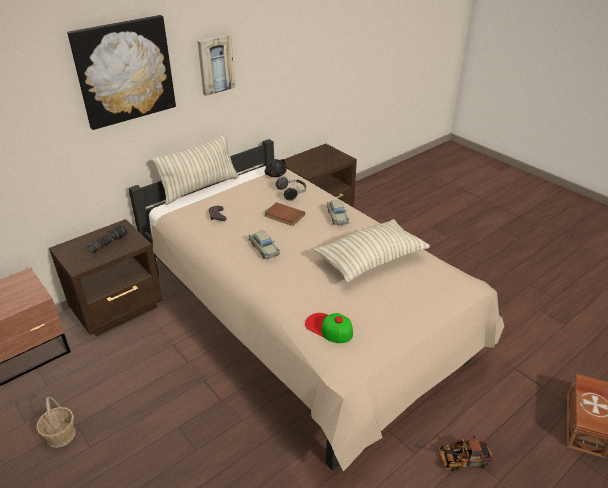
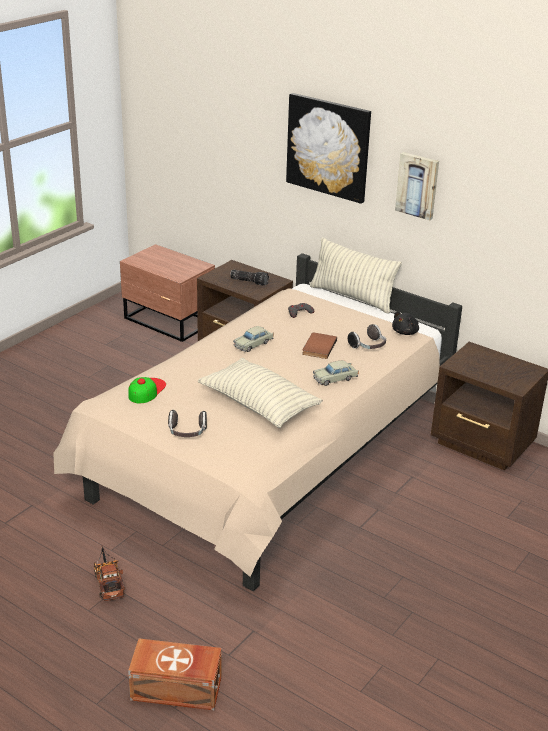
camera: 75 degrees right, 5 degrees down
basket [36,397,76,448] -> none
none -> headphones [168,410,207,437]

